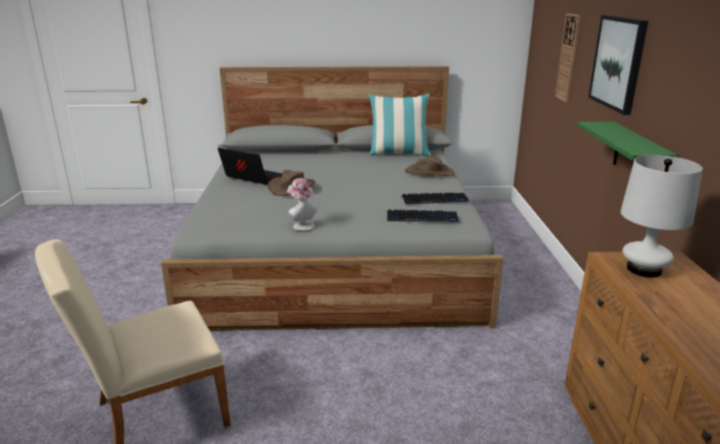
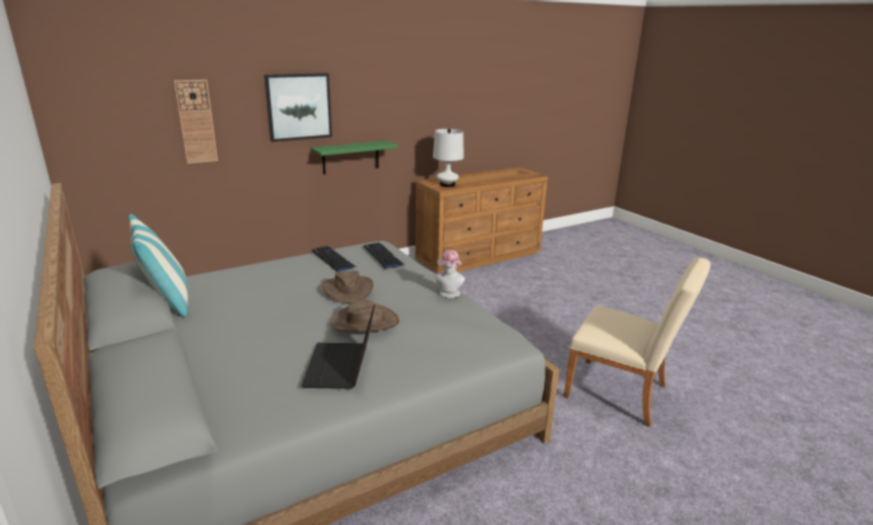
camera: 120 degrees left, 0 degrees up
brown hat [405,156,454,176] -> brown hat moved to [322,271,373,303]

